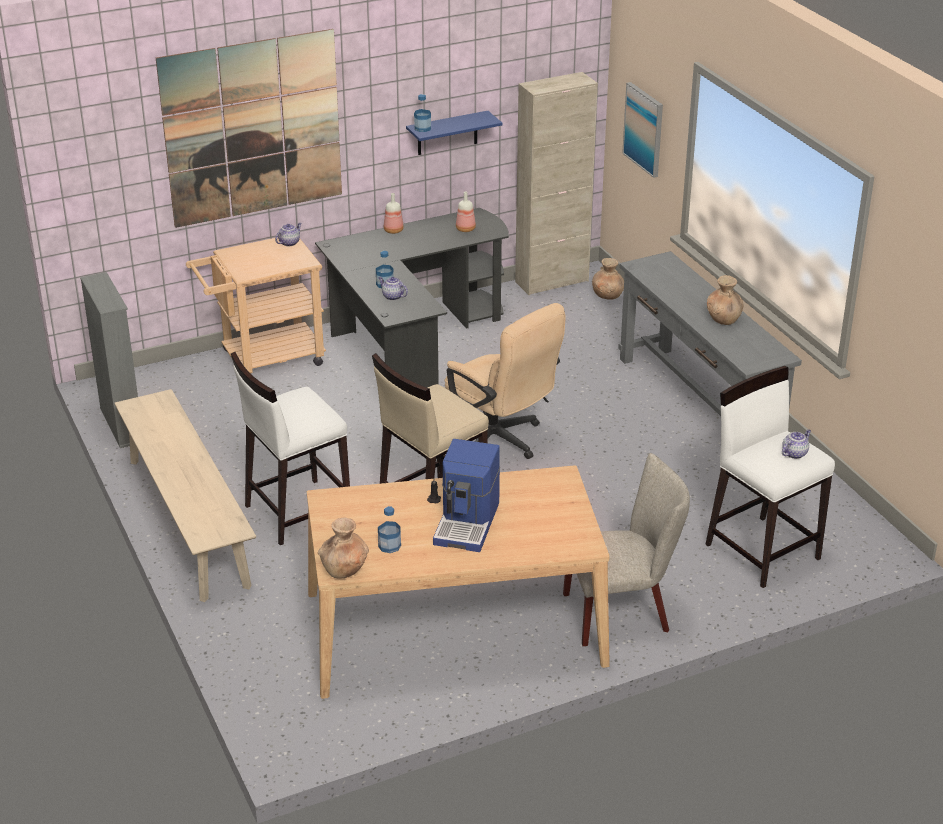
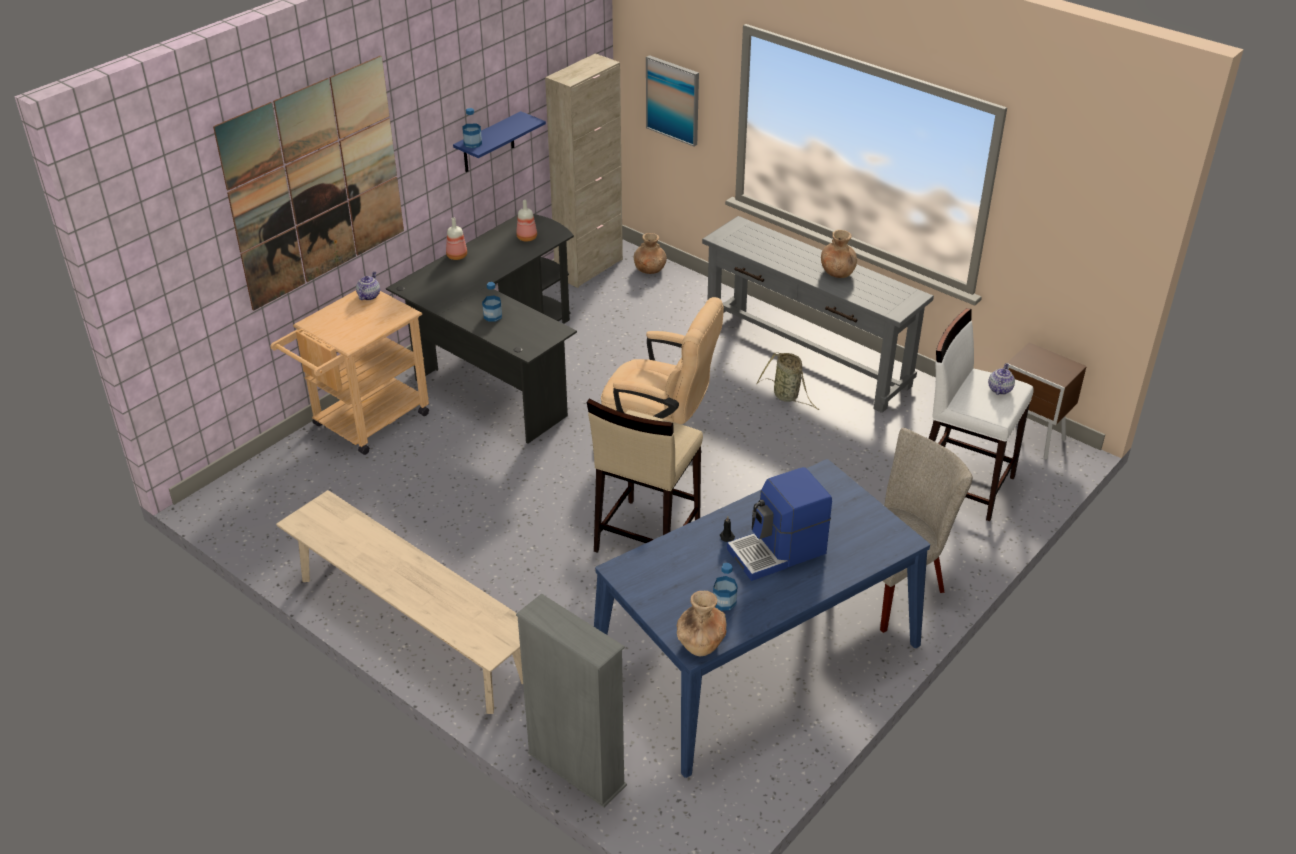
camera: 25 degrees left, 5 degrees up
grey bookcase [80,272,138,448] -> grey bookcase moved to [516,594,627,807]
white stool [231,352,350,545] -> none
beige dining table [307,465,610,699] -> blue dining table [594,459,930,778]
teapot [378,277,408,301] -> none
coffee machine [433,439,500,552] -> coffee machine turned 75 degrees clockwise [727,467,832,581]
none -> basket [756,352,820,410]
none -> brown nightstand [1007,343,1087,460]

